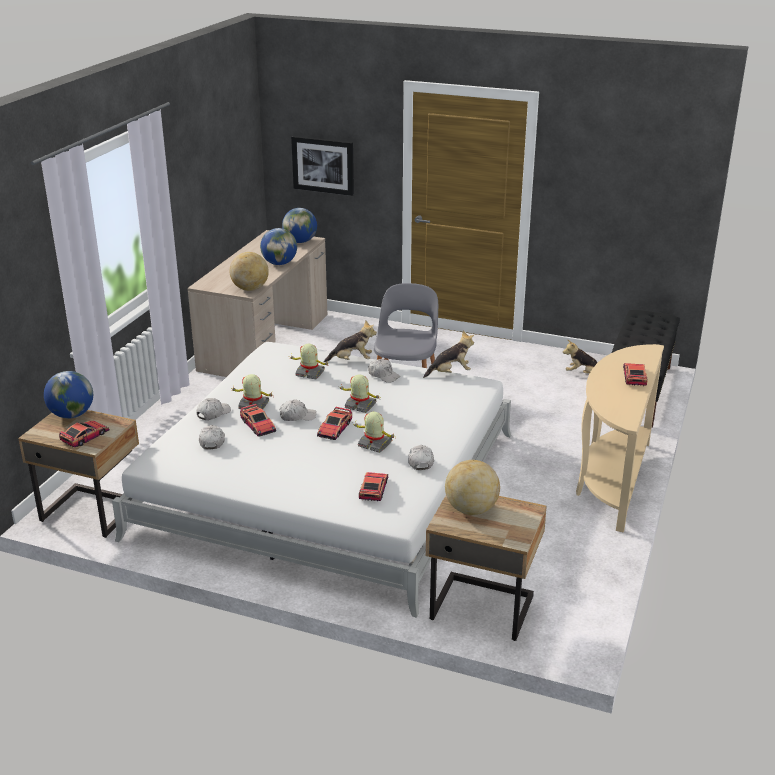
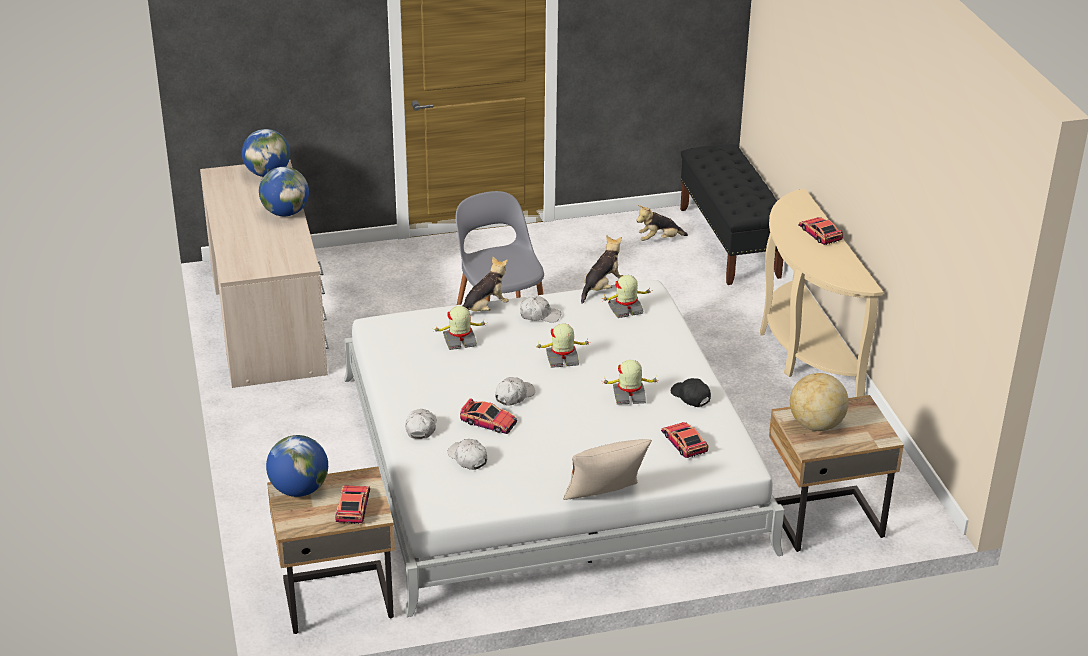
camera: 35 degrees left, 5 degrees up
globe [230,252,269,291] -> none
toy robot [230,374,273,410] -> toy robot moved to [602,275,651,318]
picture [291,136,354,196] -> none
toy car [317,407,352,440] -> none
white cap [408,445,434,470] -> black cap [671,378,711,407]
none -> beige pillow [563,439,652,500]

